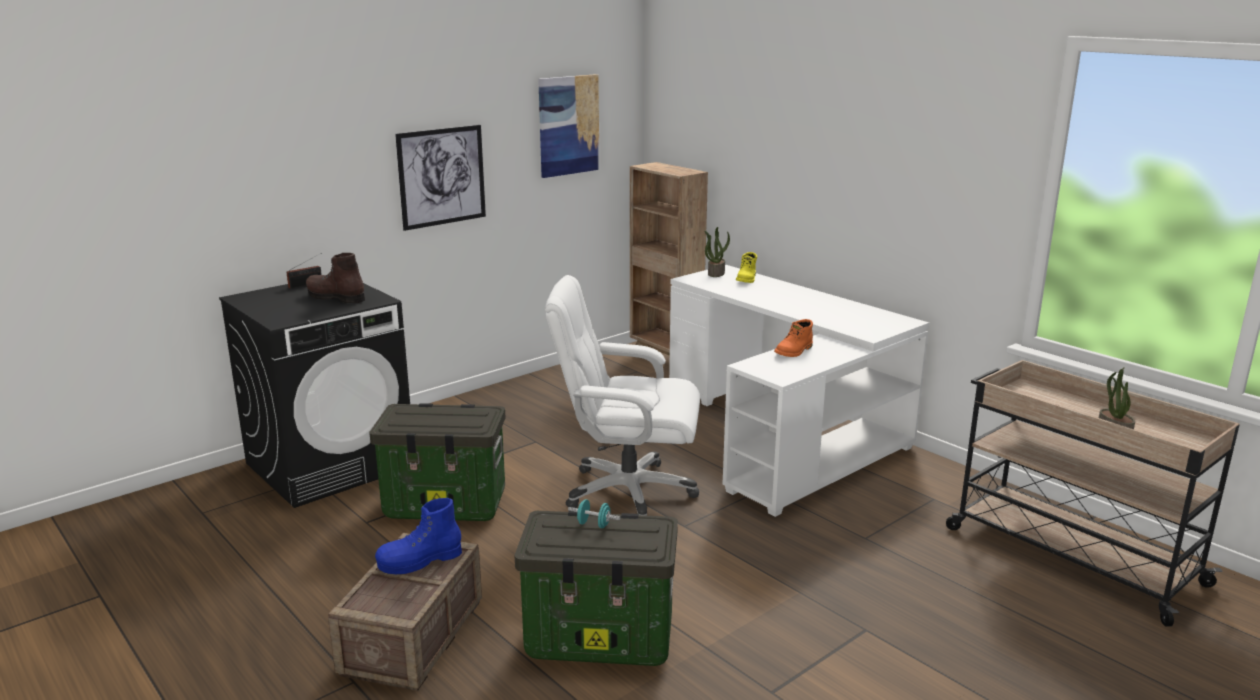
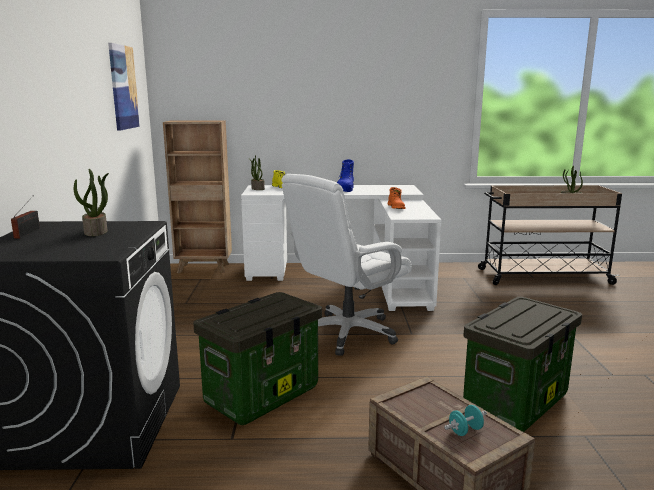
camera: 50 degrees left, 5 degrees down
brown boot [306,253,365,303] -> potted plant [74,169,109,236]
blue boot [375,498,462,574] -> blue boot moved to [337,159,354,192]
picture [395,125,486,231] -> none
turquoise dumbbell [568,499,620,528] -> turquoise dumbbell moved to [444,405,487,436]

